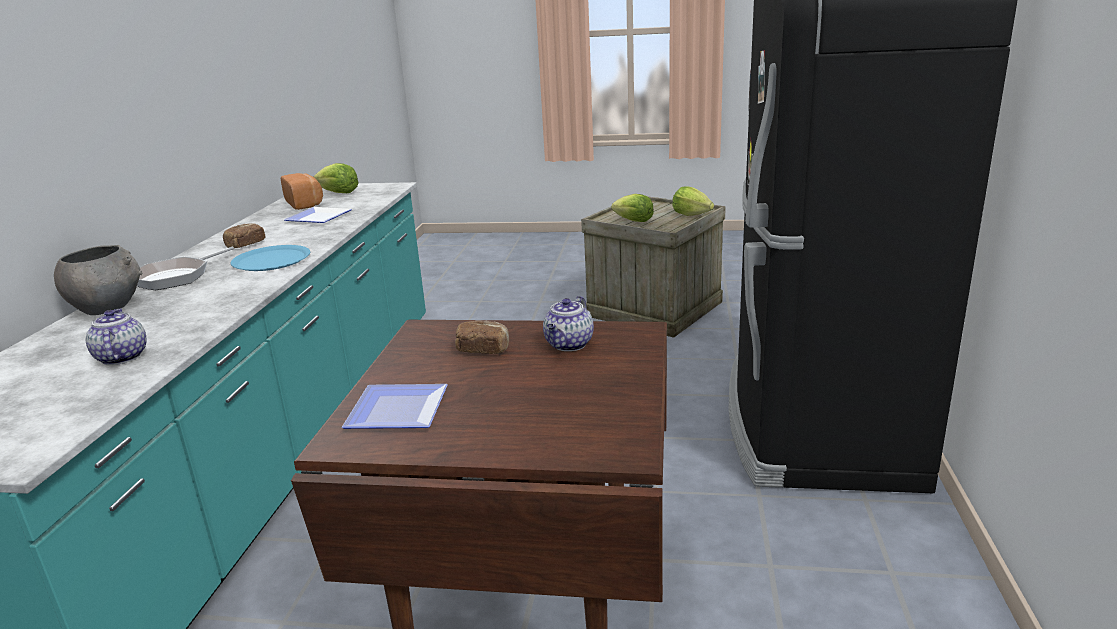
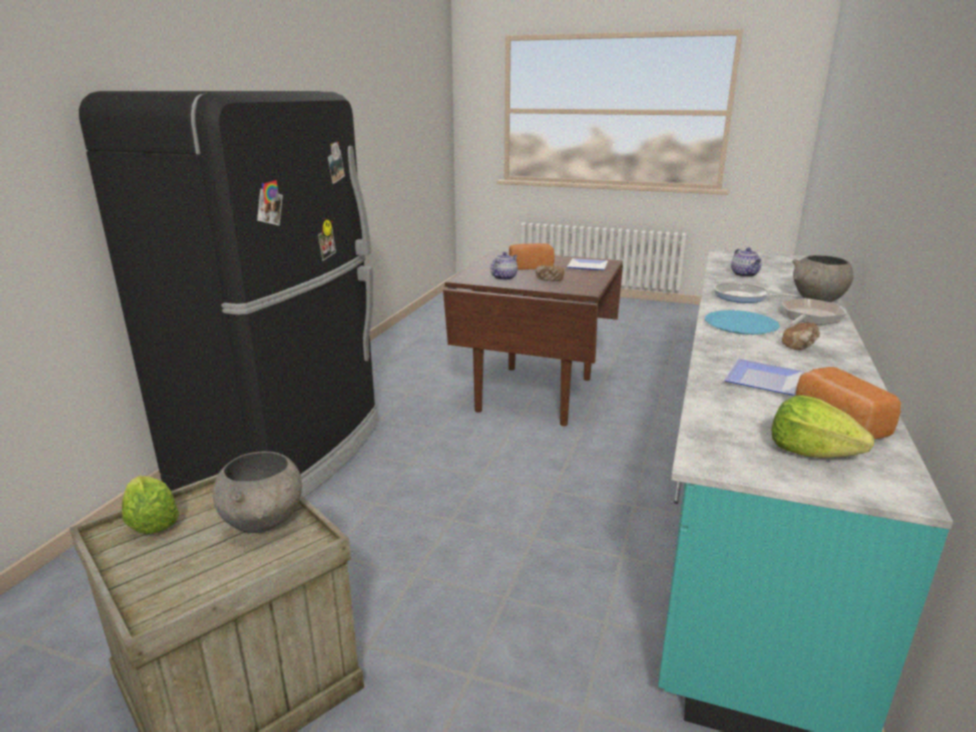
camera: 170 degrees left, 0 degrees up
lettuce [611,194,654,222] -> grey bowl [213,451,302,533]
none -> bread [509,243,555,270]
none -> frying pan [714,282,798,303]

